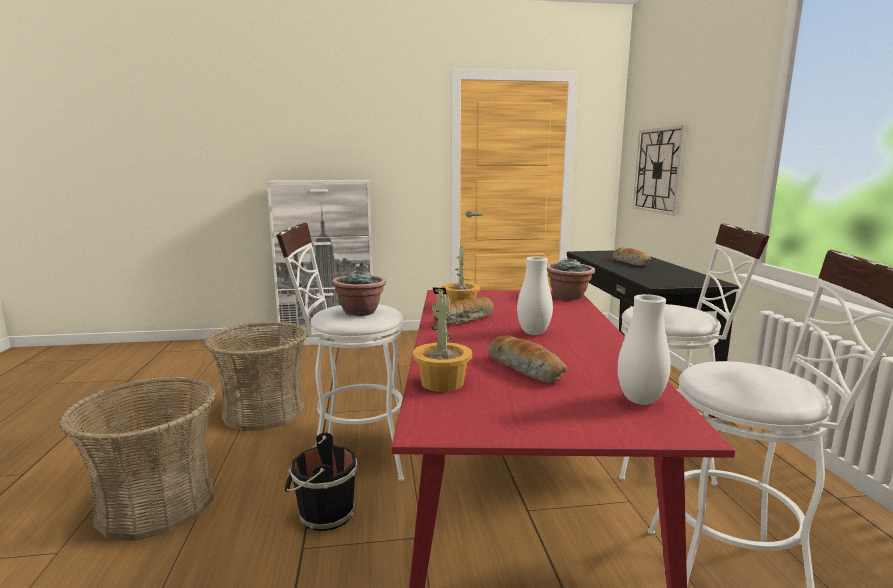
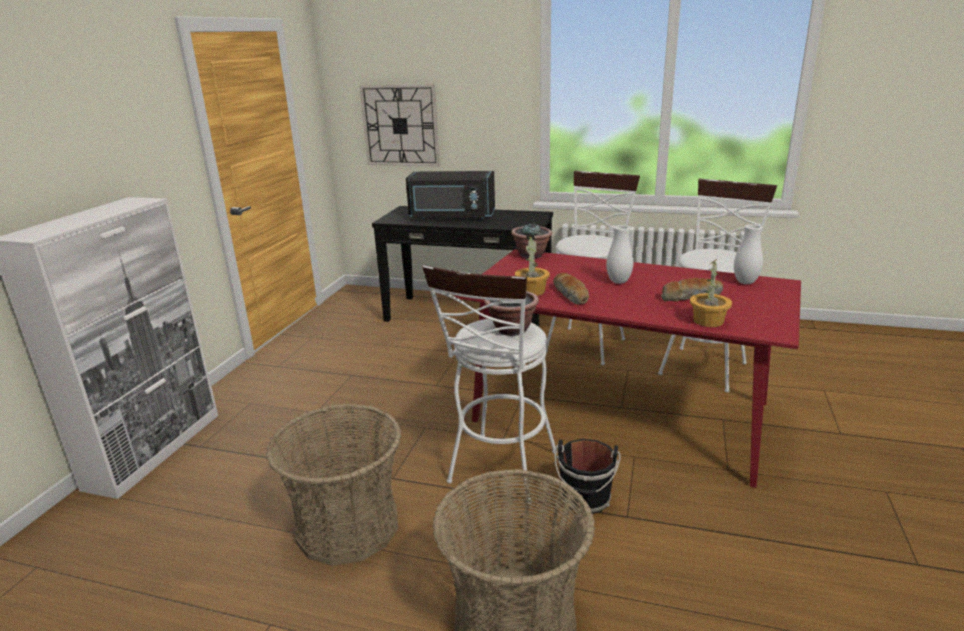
camera: 65 degrees left, 10 degrees up
bread [613,248,651,266] -> black microwave [406,171,495,219]

